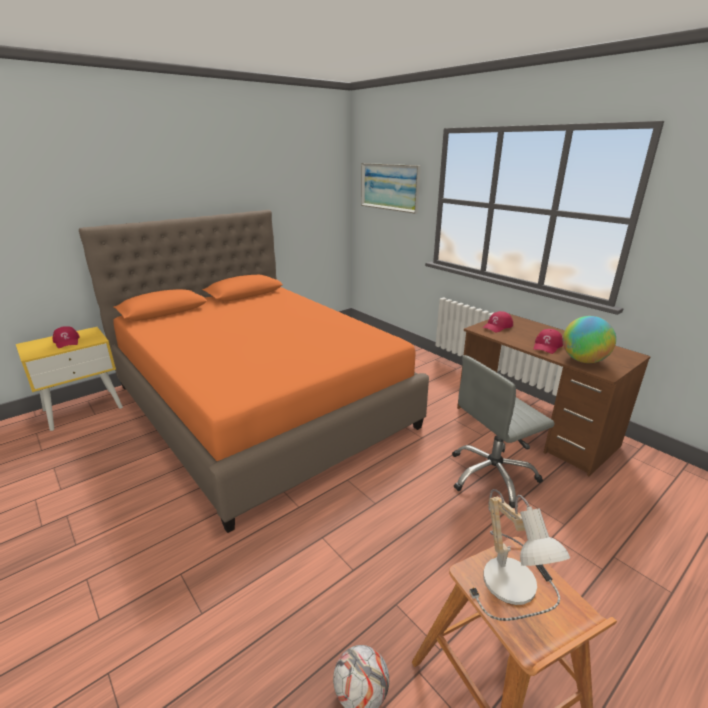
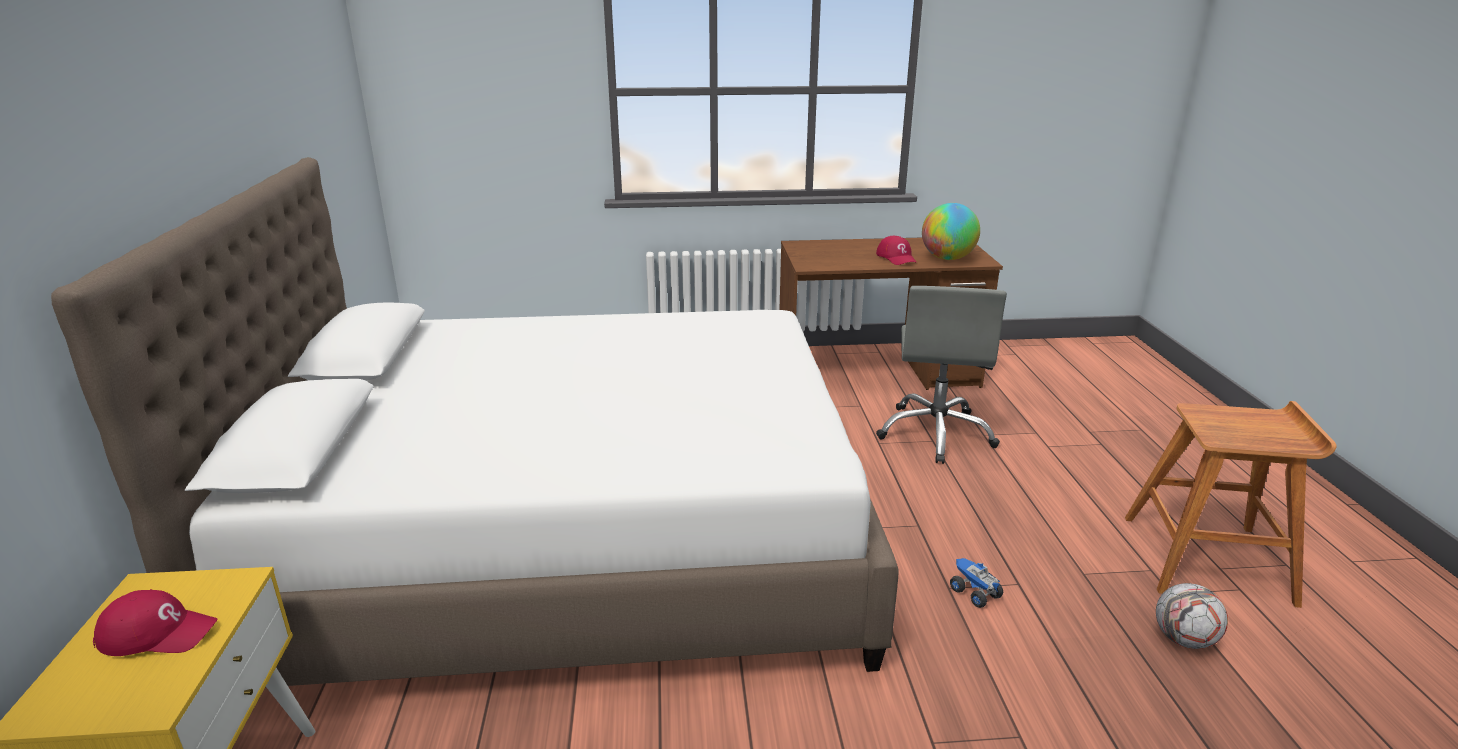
camera: 55 degrees left, 0 degrees up
orange bed [79,210,429,533] -> white bed [51,157,899,686]
picture [361,163,421,214] -> none
table lamp [469,489,570,621] -> none
red cap [483,311,513,332] -> none
none -> toy truck [950,558,1003,608]

